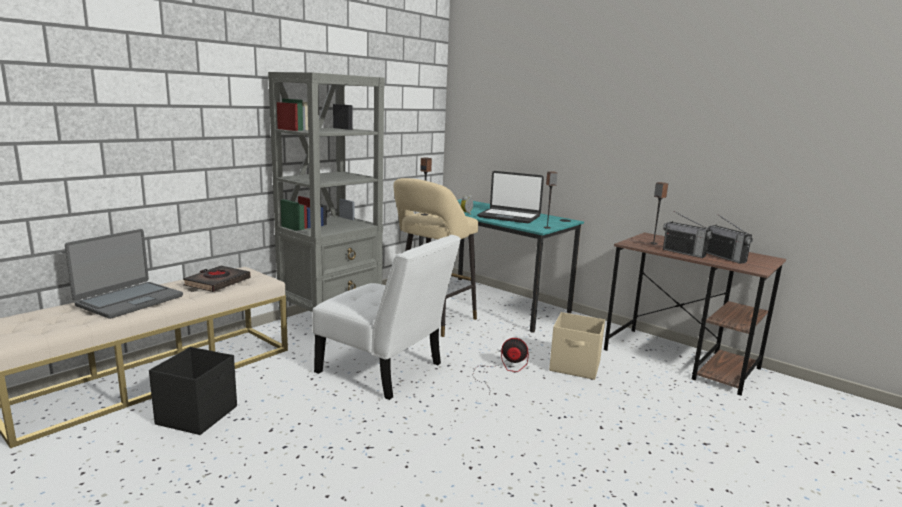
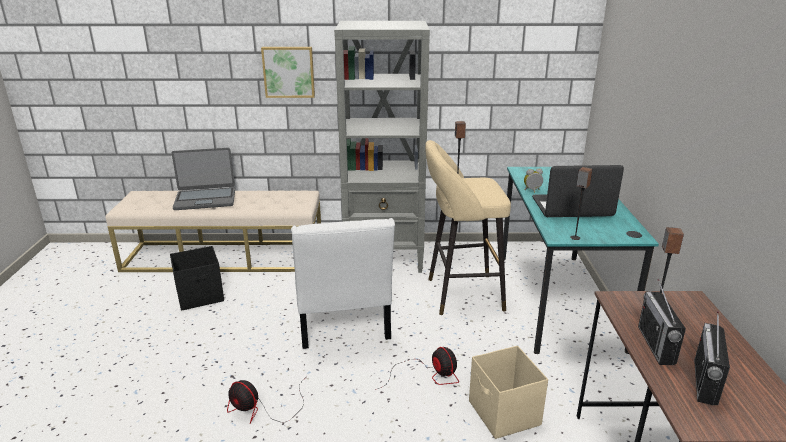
camera: 50 degrees right, 10 degrees up
black book [183,266,251,292] -> none
laptop [477,171,544,223] -> laptop turned 105 degrees clockwise [532,165,624,217]
none -> fan [227,380,304,424]
none -> picture [261,47,315,98]

